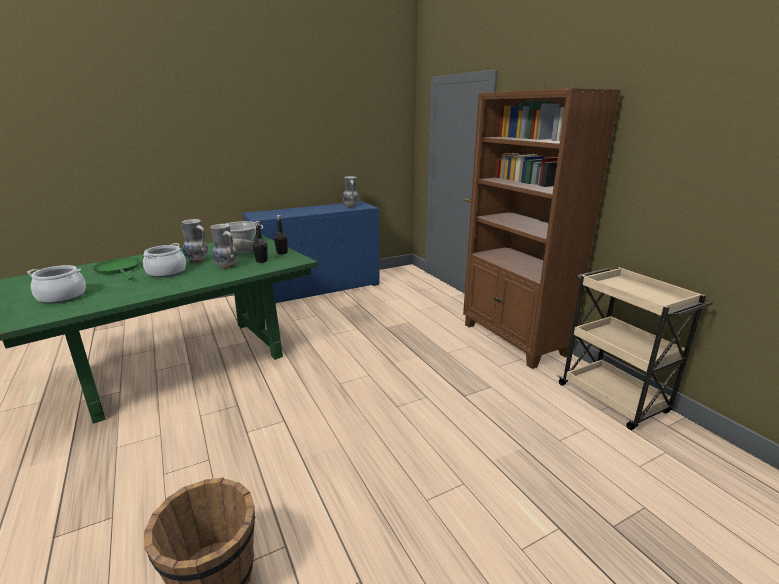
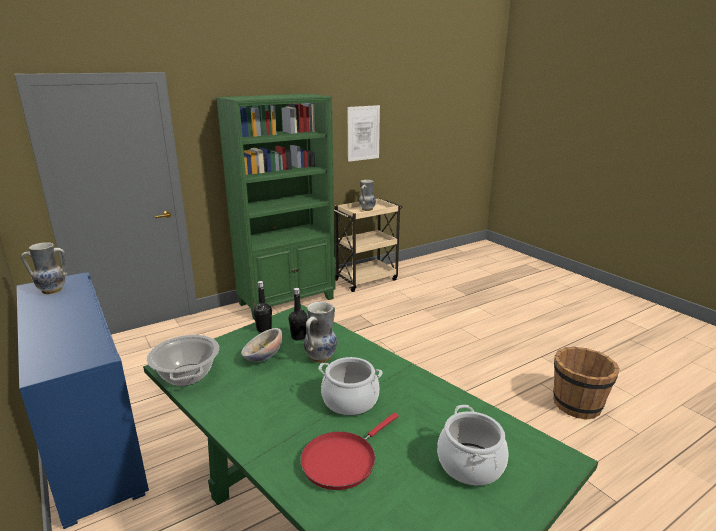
camera: 95 degrees left, 0 degrees up
green frying pan [93,258,140,280] -> red frying pan [300,413,399,490]
vase [181,219,208,263] -> vase moved to [359,180,376,211]
brown bookcase [463,88,621,369] -> green bookcase [216,94,336,320]
none -> picture [347,105,380,162]

